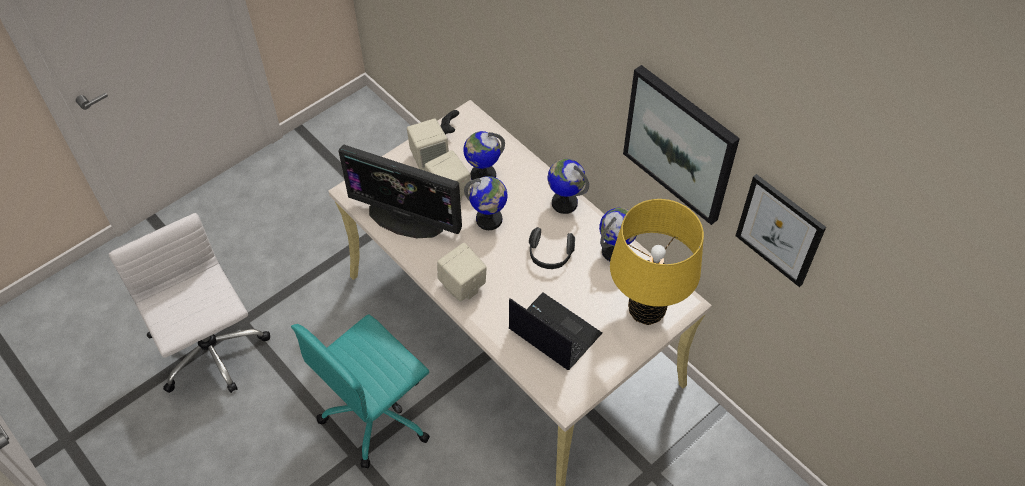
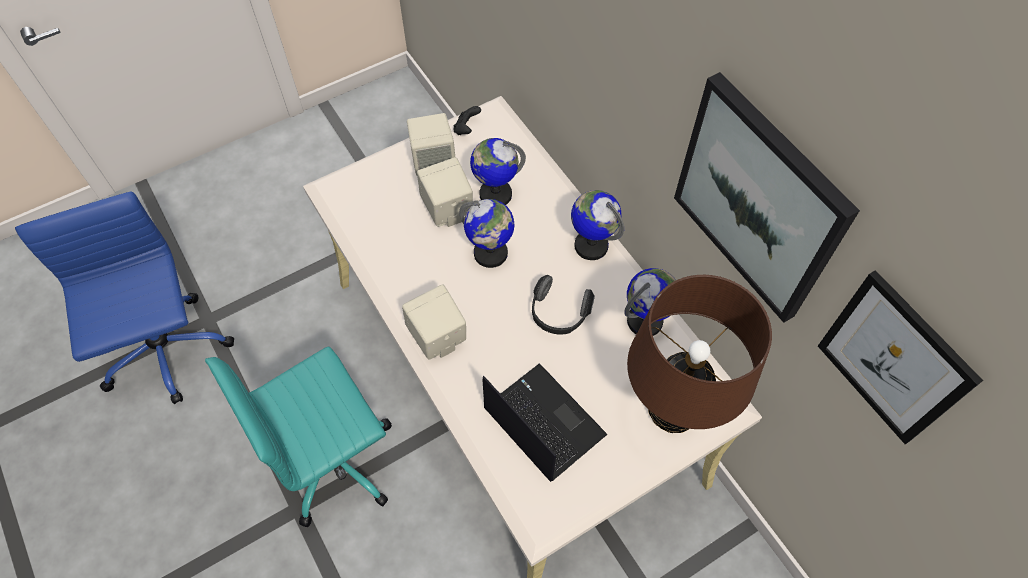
camera: 10 degrees right, 5 degrees up
white office chair [109,213,270,393] -> blue office chair [15,192,234,404]
monitor [339,145,462,238] -> none
yellow table lamp [610,199,704,325] -> brown table lamp [627,275,772,433]

